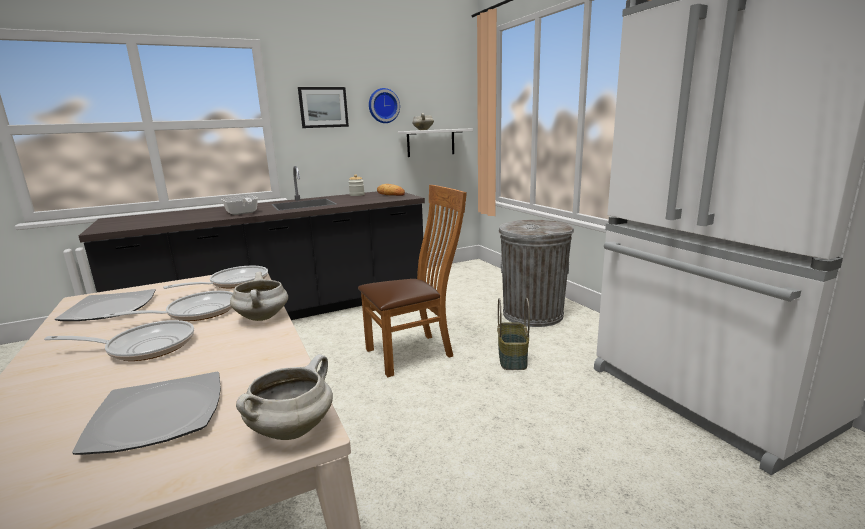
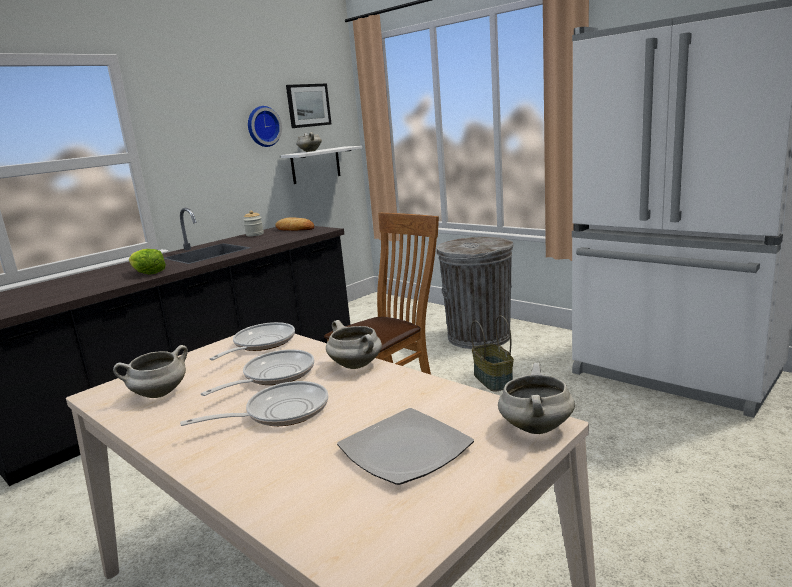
camera: 20 degrees left, 0 degrees up
plate [55,289,156,321] -> white cooking pot [113,345,188,398]
frying pan [221,196,258,215] -> lettuce [129,249,166,275]
picture [298,87,349,128] -> picture moved to [286,83,331,128]

